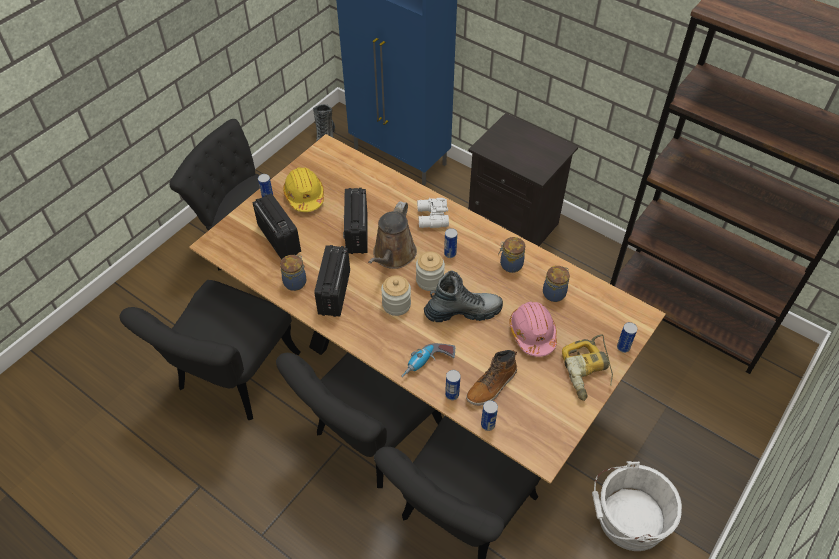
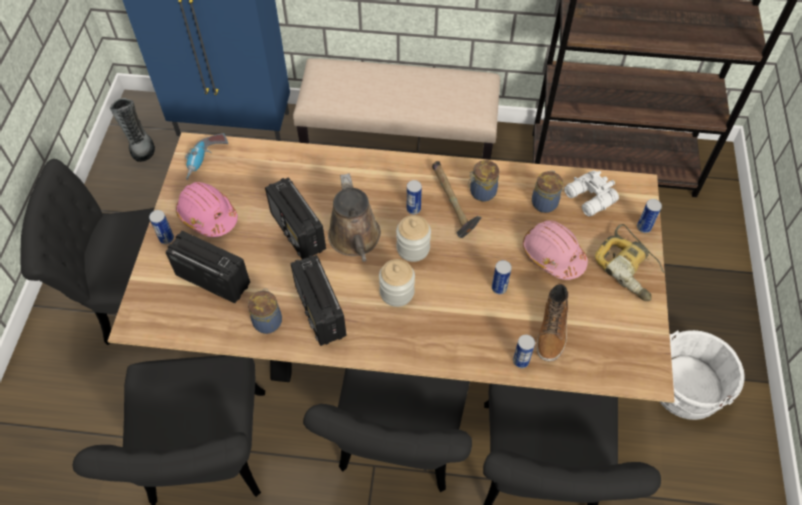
camera: 30 degrees left, 5 degrees up
yellow hard hat [283,167,324,212] -> pink hard hat [176,182,238,237]
power drill [402,343,455,377] -> power drill moved to [186,133,228,180]
white binoculars [417,198,449,228] -> white binoculars moved to [564,170,619,217]
boot [424,271,503,322] -> none
black nightstand [468,113,578,246] -> beige bench [293,58,500,160]
can [481,400,498,431] -> can moved to [492,260,512,294]
none -> hammer [432,161,482,238]

